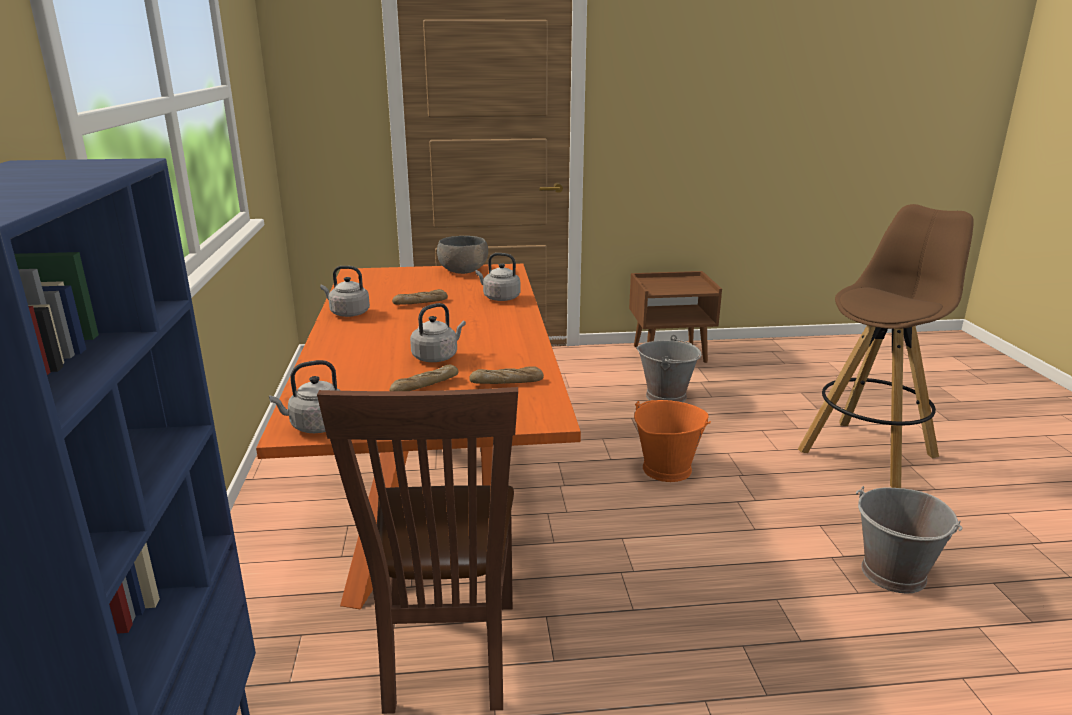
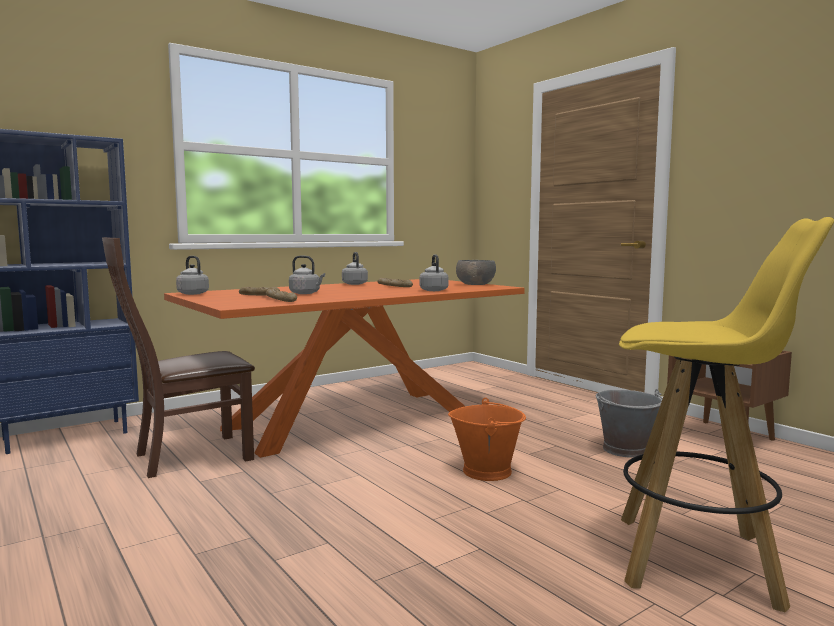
camera: 60 degrees right, 15 degrees down
brown stool [798,204,974,488] -> yellow stool [619,217,834,613]
grey bucket [856,486,963,593] -> none

